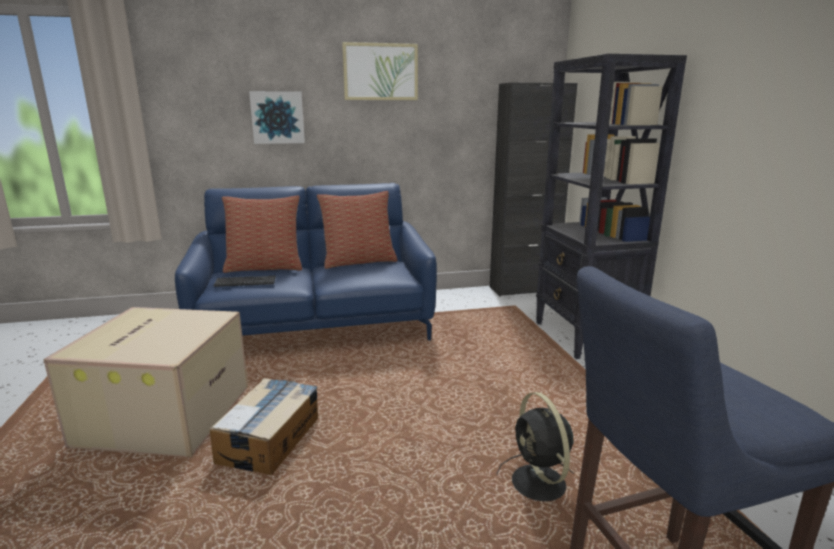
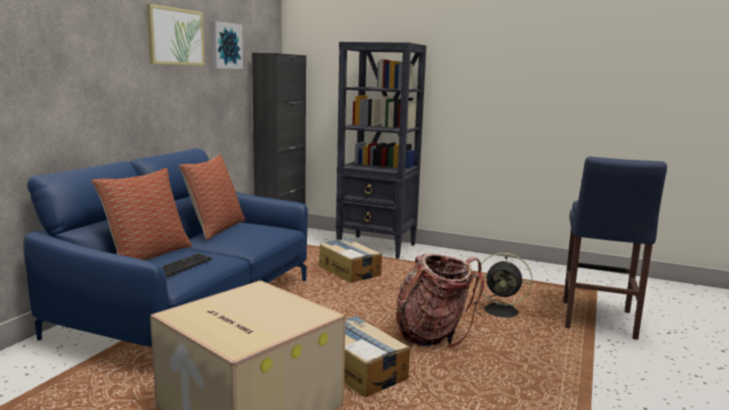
camera: 55 degrees left, 5 degrees down
picture [249,91,305,144] -> picture moved to [211,21,243,69]
none -> cardboard box [319,238,382,283]
none -> backpack [395,253,484,348]

